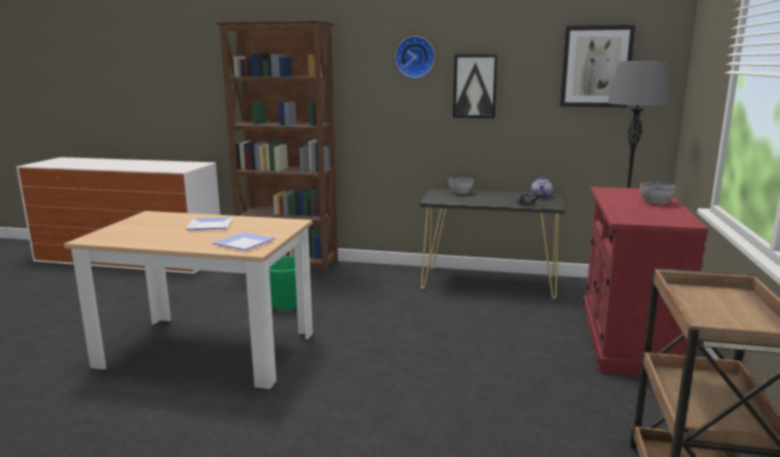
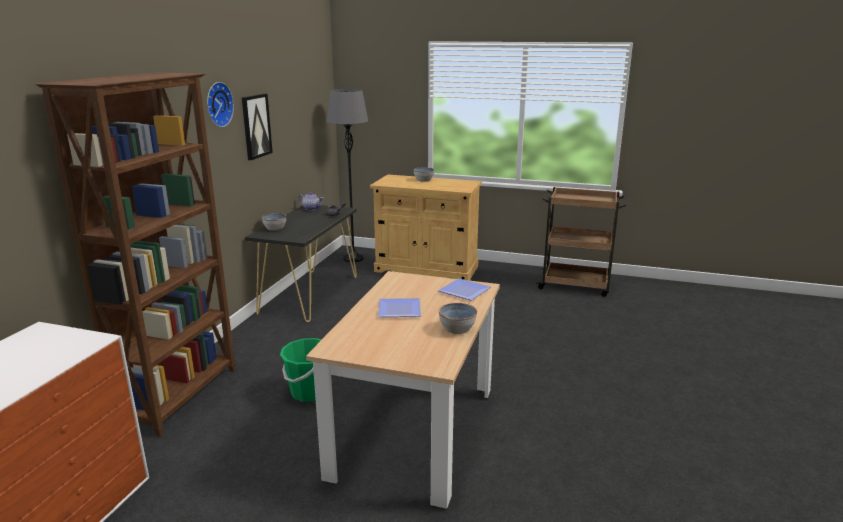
camera: 85 degrees left, 5 degrees up
picture [560,25,635,107] -> none
red cabinet [583,187,708,377] -> beige cabinet [370,174,482,281]
none -> bowl [439,303,477,334]

